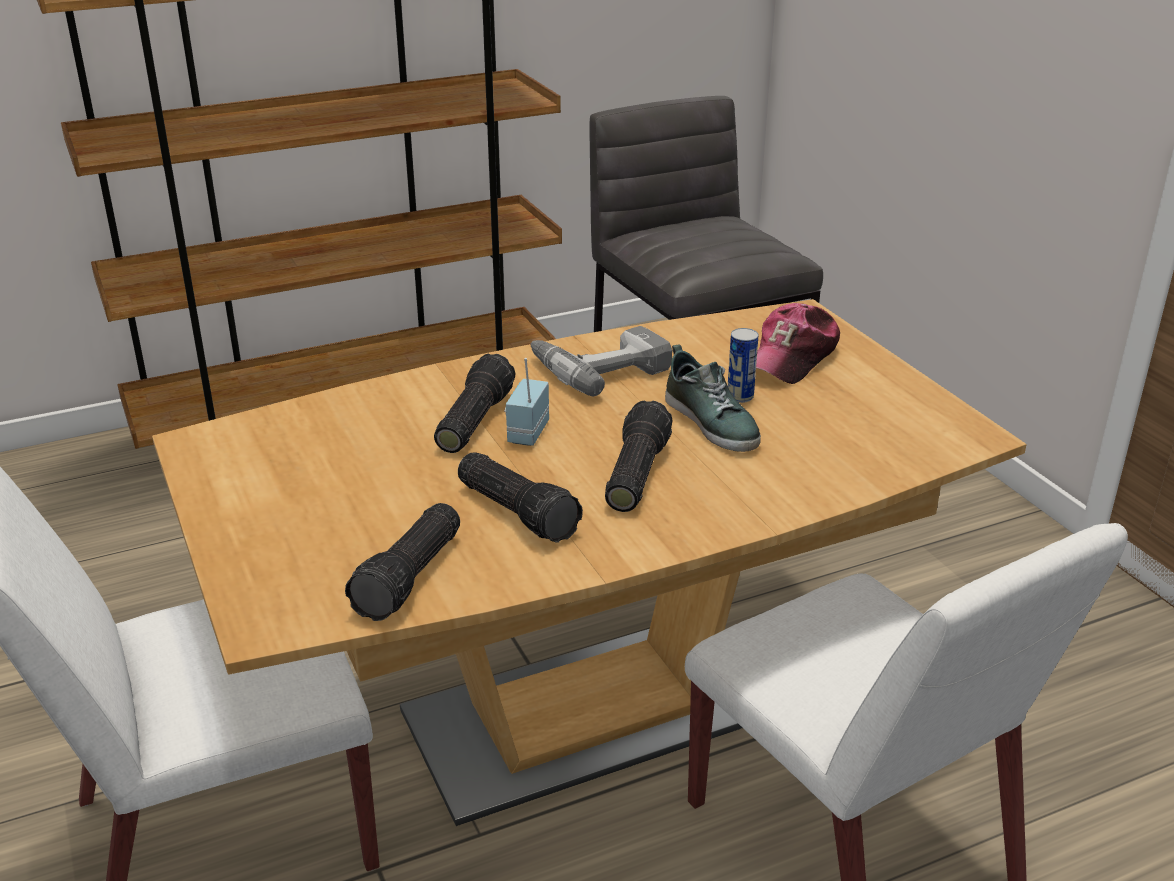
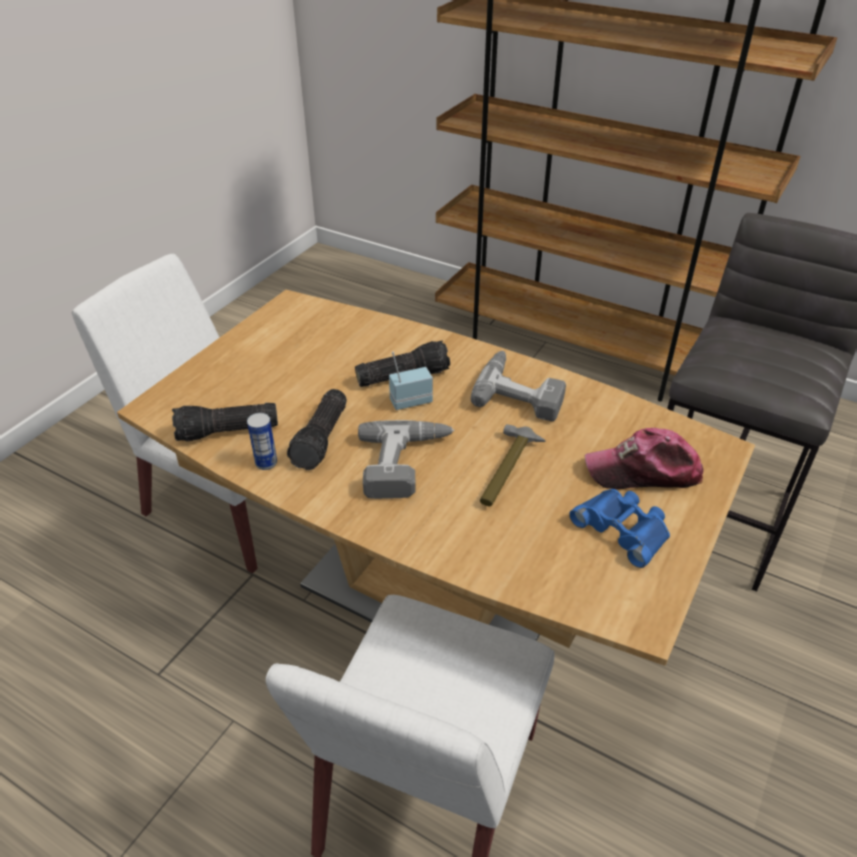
camera: 55 degrees right, 10 degrees up
flashlight [605,400,673,512] -> power drill [358,420,454,499]
shoe [665,344,761,452] -> hammer [480,424,545,507]
can [728,328,759,403] -> can moved to [247,413,277,470]
none -> blue binoculars [569,489,670,568]

